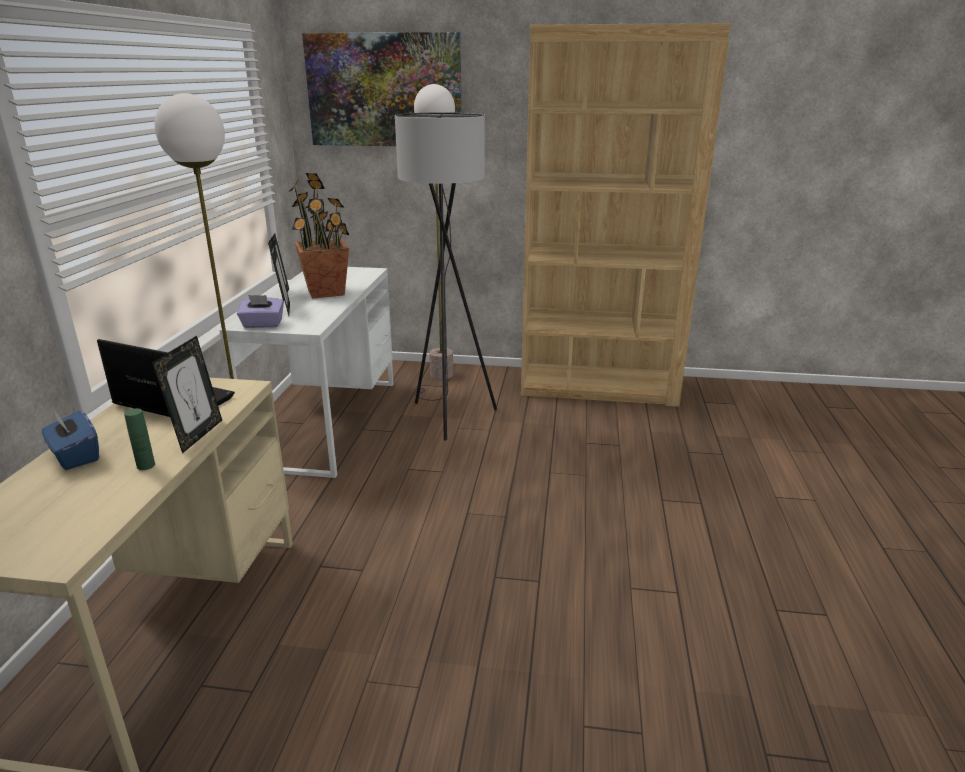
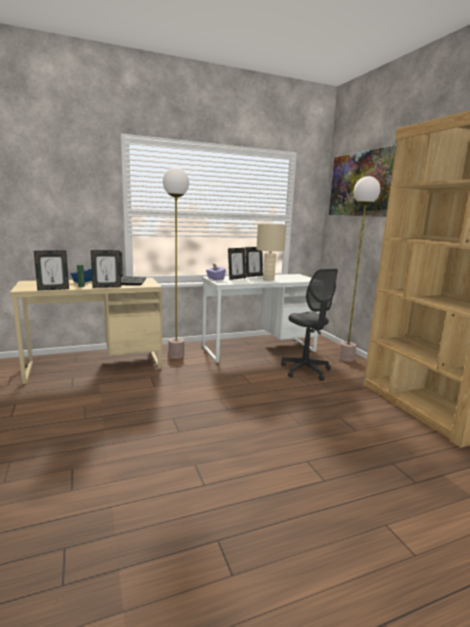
camera: 60 degrees right, 10 degrees down
potted plant [290,173,349,299] -> beige table lamp [256,224,286,280]
grey floor lamp [395,112,497,441] -> grey office chair [281,269,338,381]
none -> picture frame [34,250,69,291]

